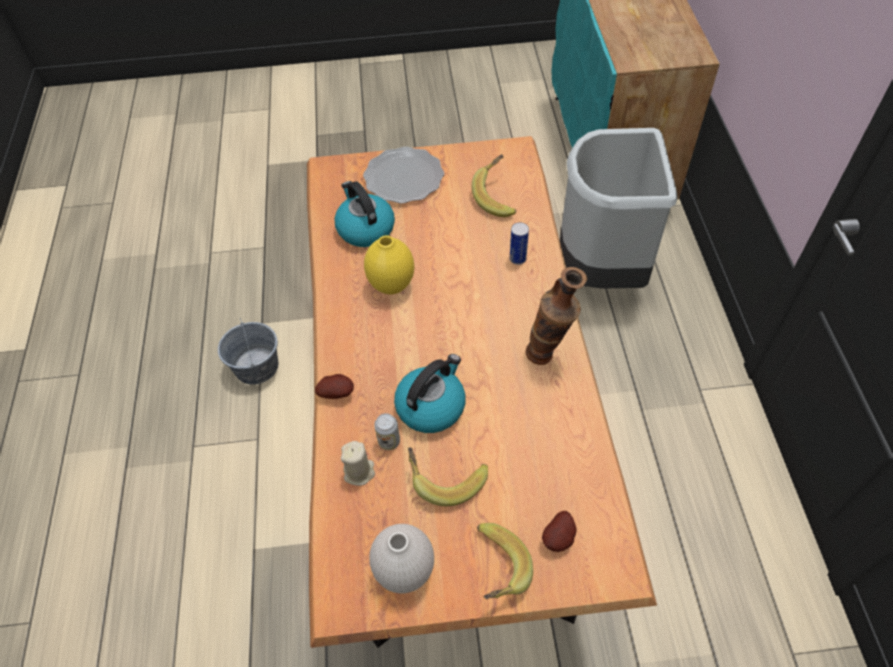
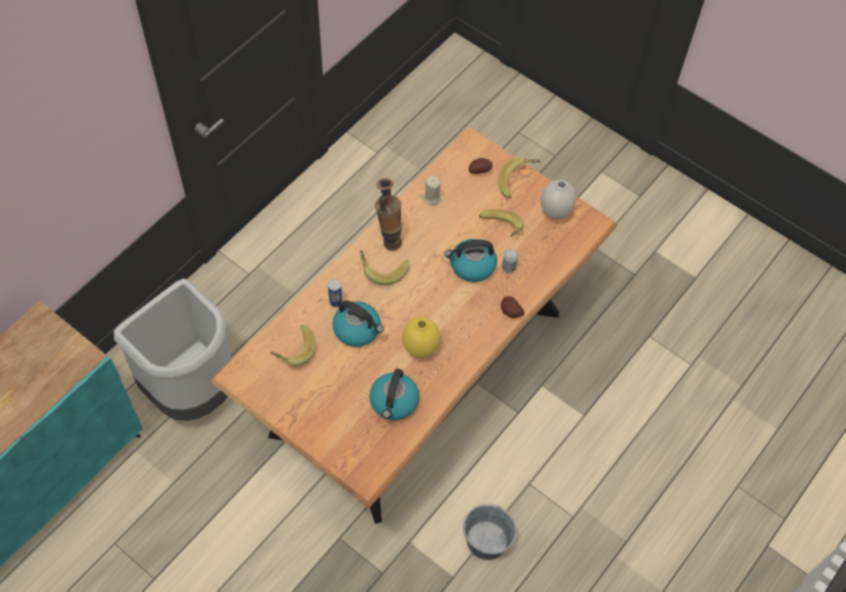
camera: 140 degrees left, 5 degrees up
beige candle [341,441,375,486] -> beige candle moved to [422,175,442,206]
plate [363,147,444,204] -> none
none -> kettle [332,301,384,347]
none -> banana [360,250,409,285]

